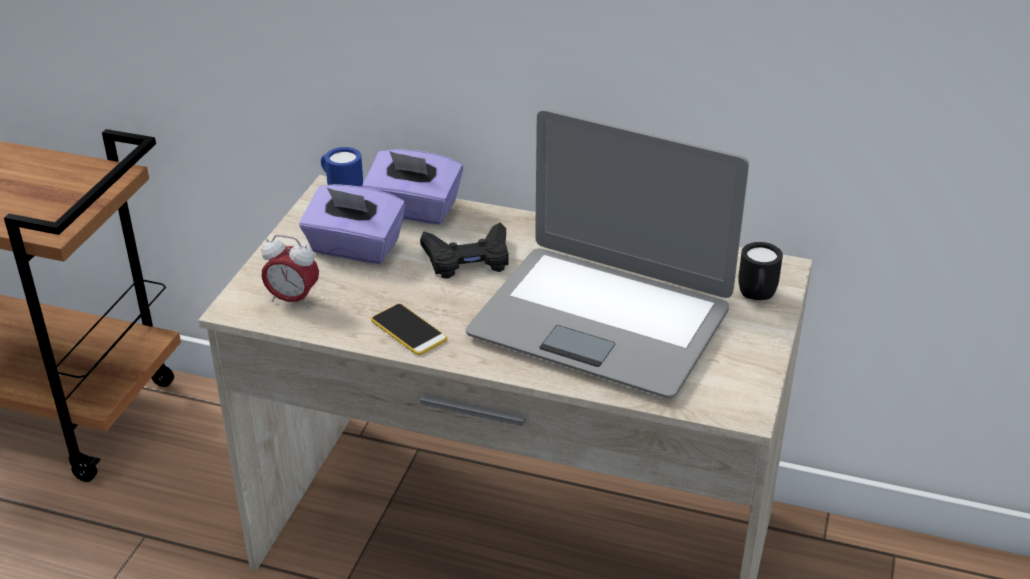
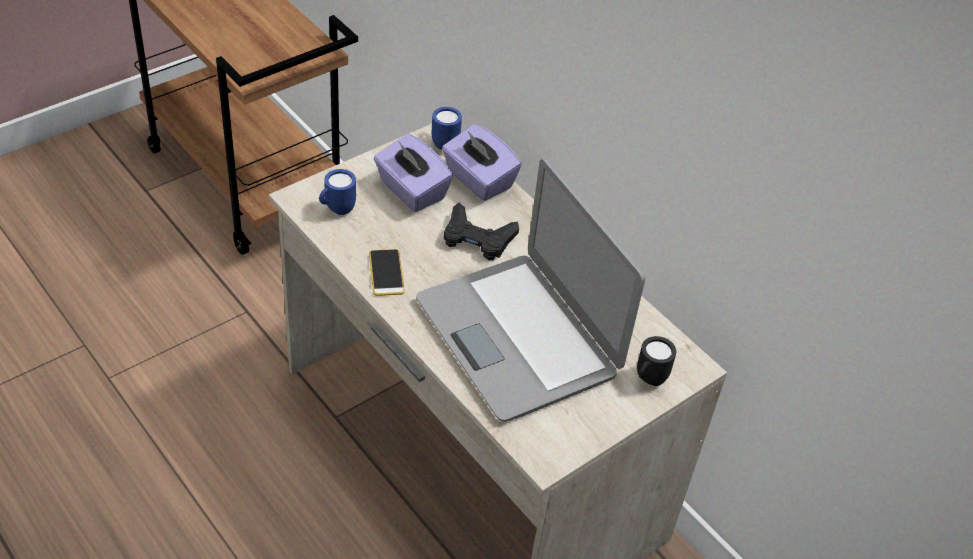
camera: 30 degrees right, 10 degrees up
alarm clock [261,235,319,308] -> blue mug [319,169,356,215]

